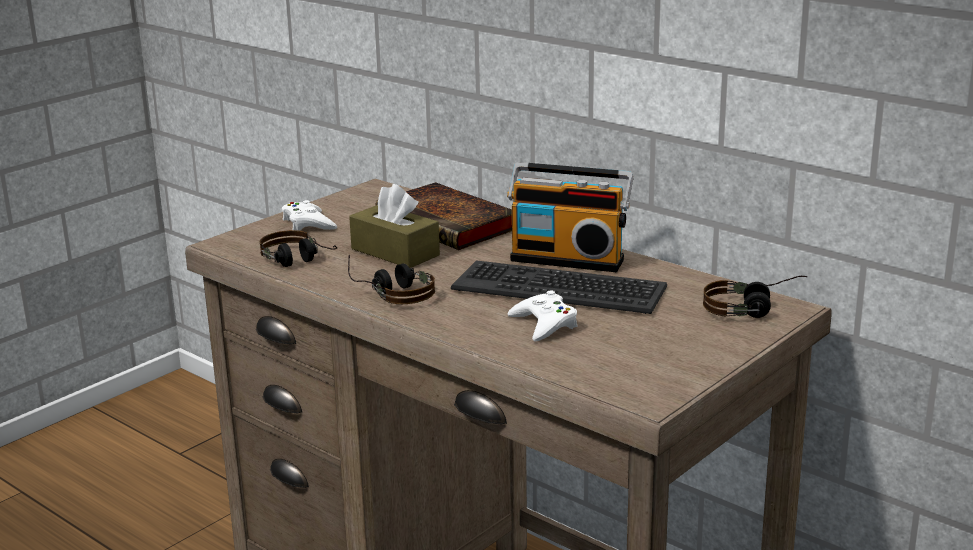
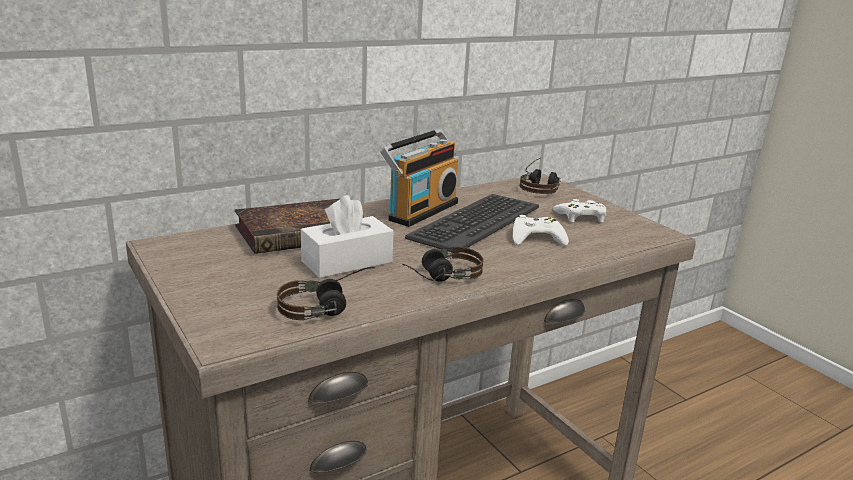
camera: 75 degrees left, 0 degrees up
white game controller [282,200,337,231] -> white game controller moved to [553,199,606,222]
brown tissue box [349,184,440,268] -> white tissue box [301,195,393,278]

